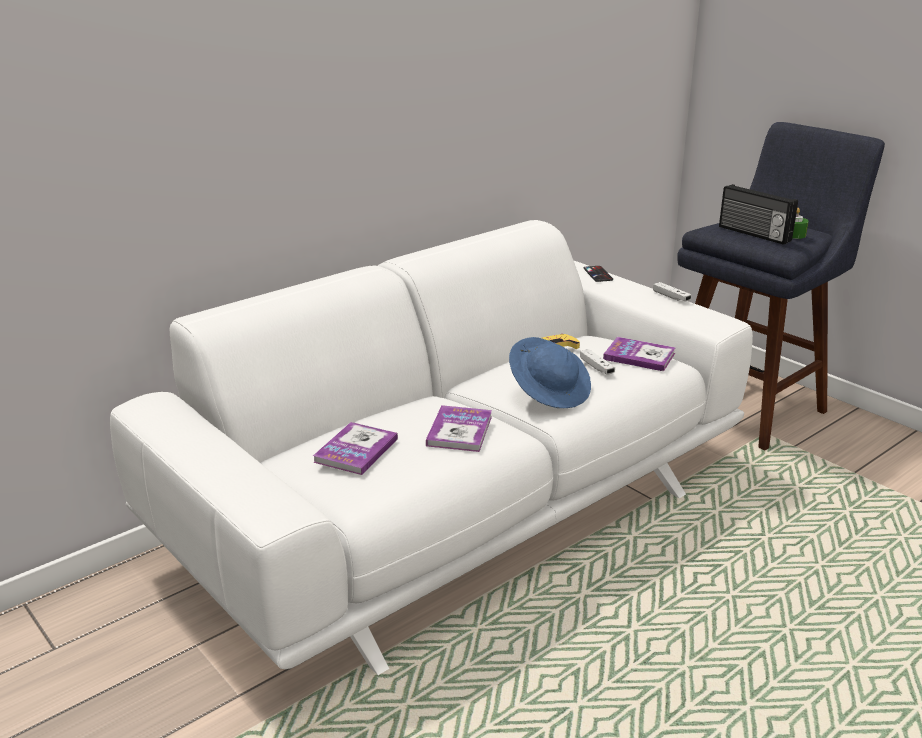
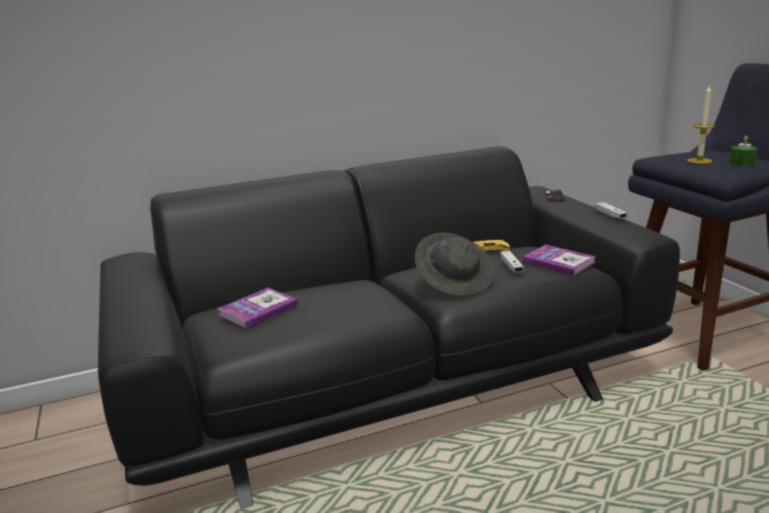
camera: 20 degrees right, 5 degrees down
white sofa [110,220,753,675] -> black sofa [98,146,680,510]
book [426,405,492,452] -> none
blue hat [509,337,591,408] -> grey hat [415,233,494,296]
radio [719,184,798,245] -> candle [687,84,715,164]

